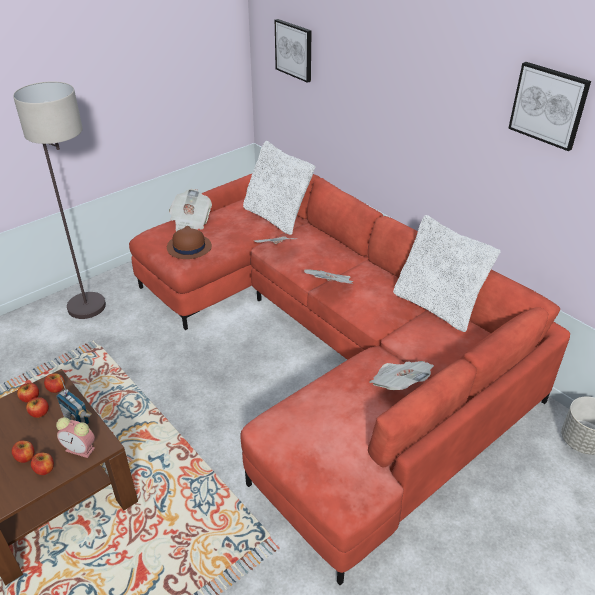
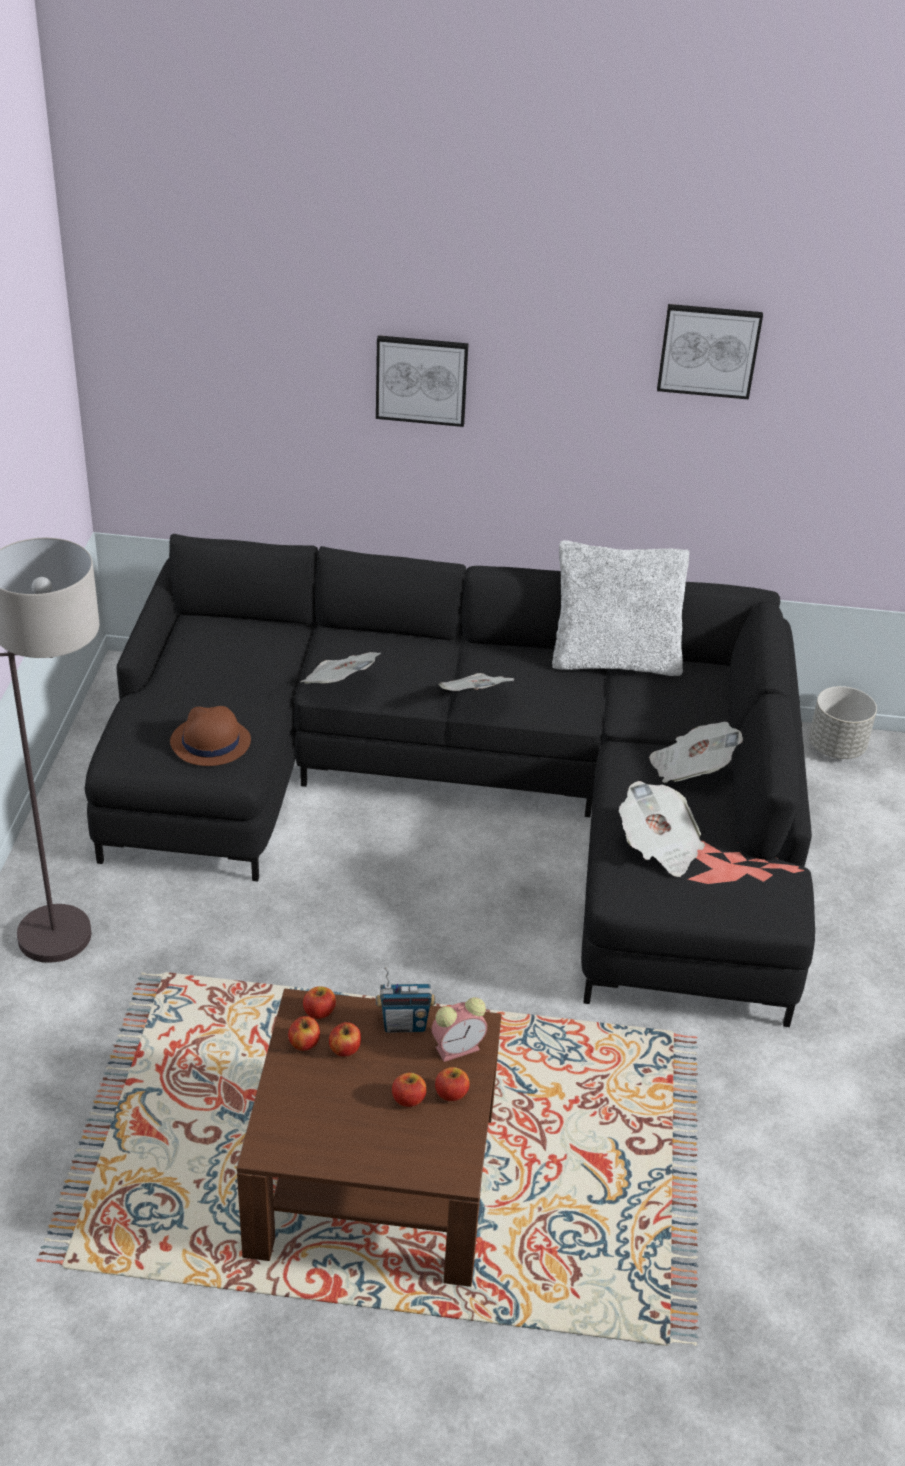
camera: 45 degrees left, 0 degrees up
red sofa [129,174,570,585] -> black sofa [85,534,815,1027]
newspaper [169,189,212,231] -> newspaper moved to [619,781,705,877]
white pillow [243,141,315,235] -> none
picture [275,19,312,83] -> picture moved to [376,335,469,427]

